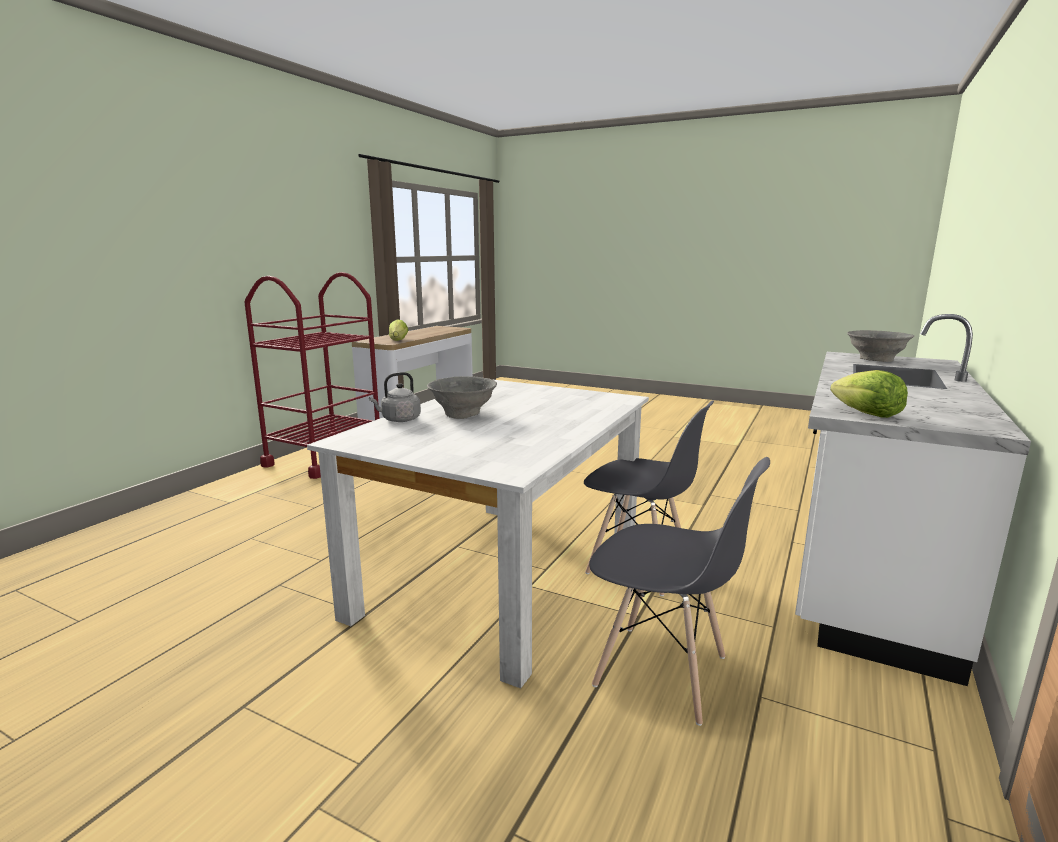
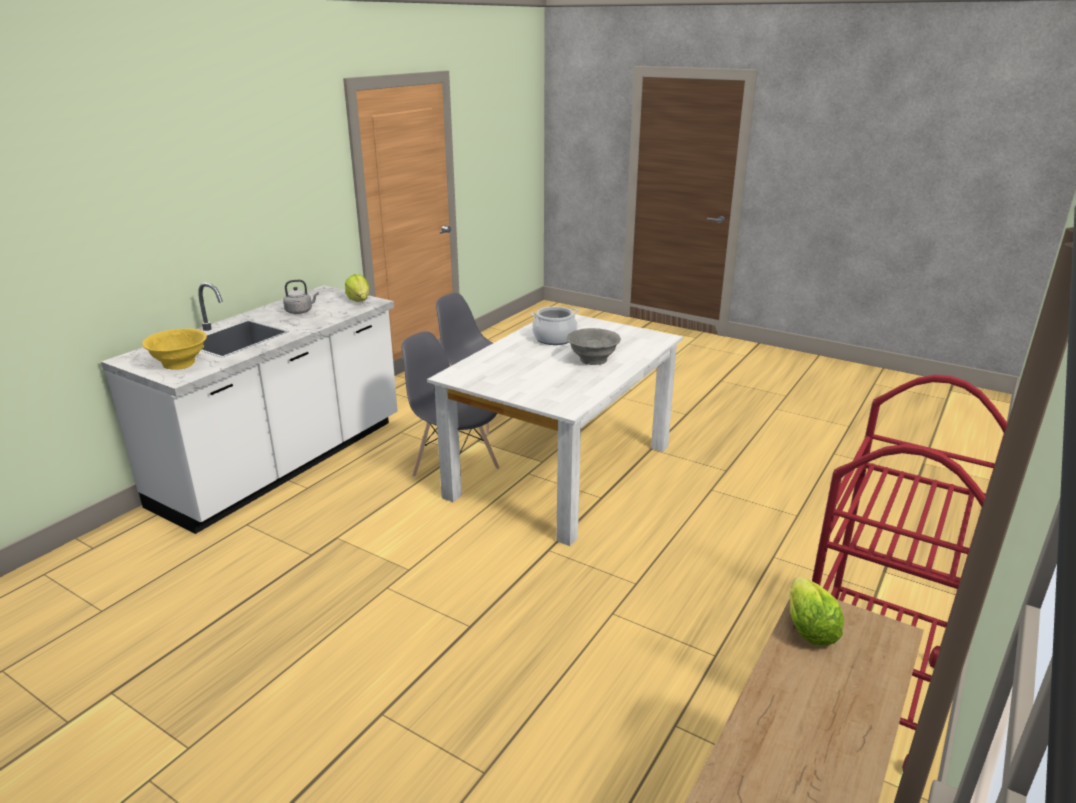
camera: 175 degrees left, 10 degrees up
grey kettle [369,372,421,422] -> grey kettle moved to [283,280,319,314]
grey bowl [847,330,914,362] -> yellow bowl [142,328,207,370]
none -> cooking pot [531,307,579,345]

